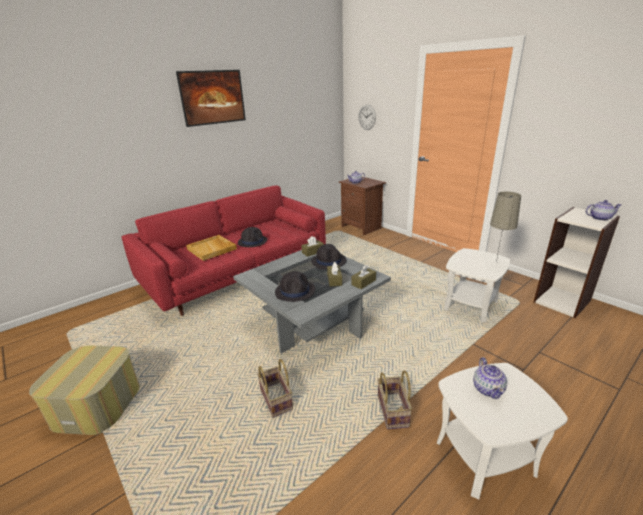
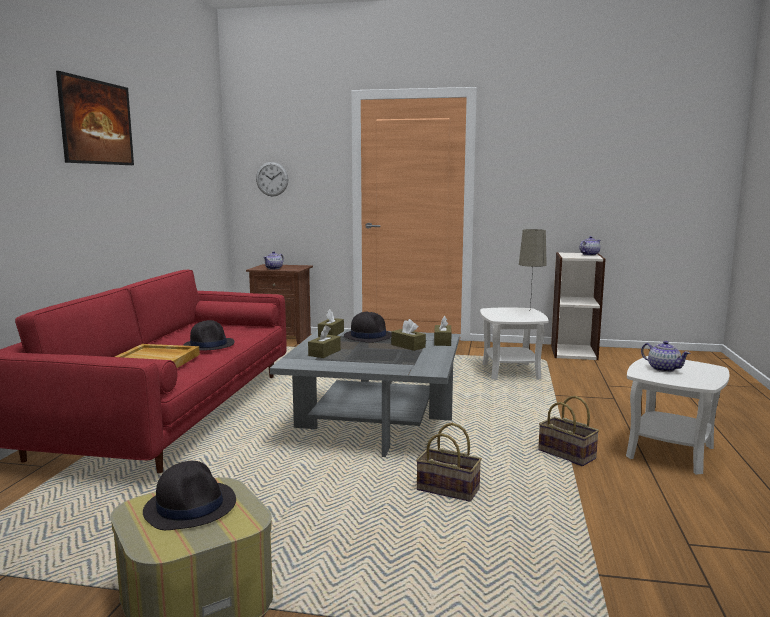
camera: 40 degrees left, 15 degrees down
black hat [275,271,315,302] -> black hat moved to [143,461,236,530]
none -> brown tissue box [308,325,341,358]

